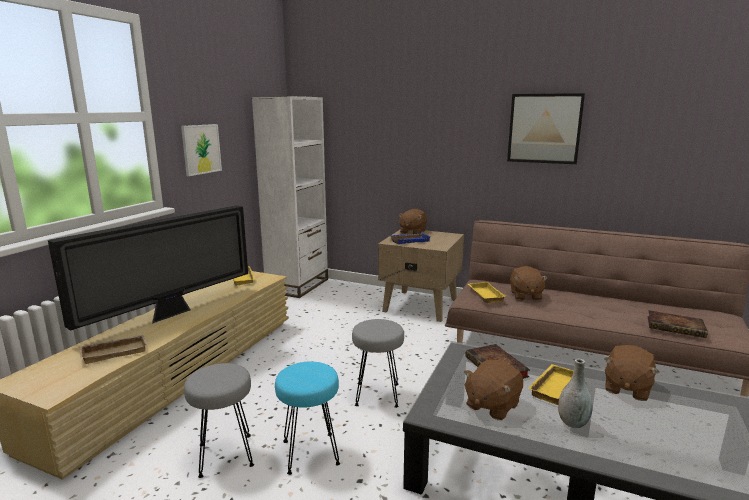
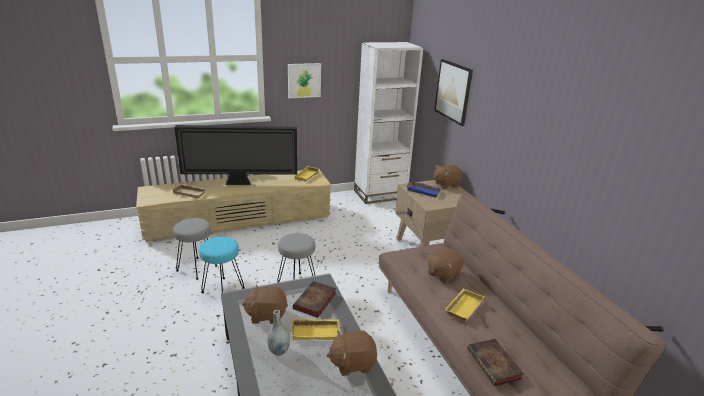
camera: 45 degrees right, 10 degrees up
yellow tray [468,282,506,303] -> yellow tray moved to [445,289,484,322]
picture [507,93,585,164] -> picture moved to [434,59,473,126]

